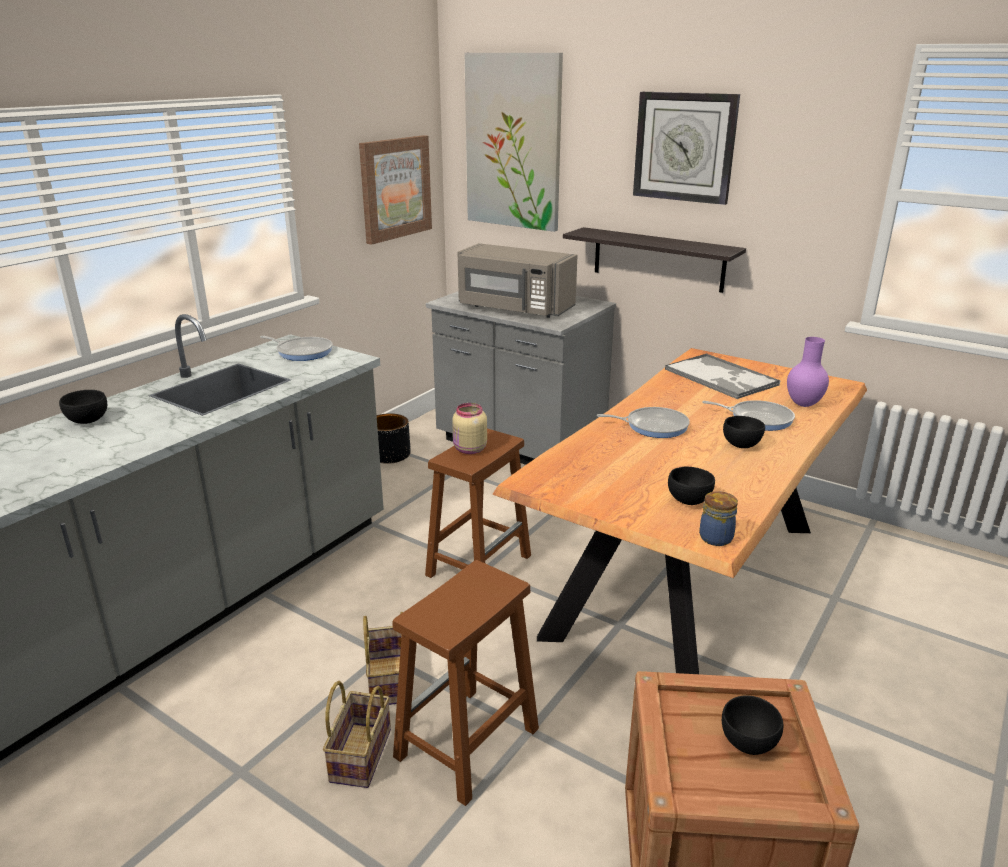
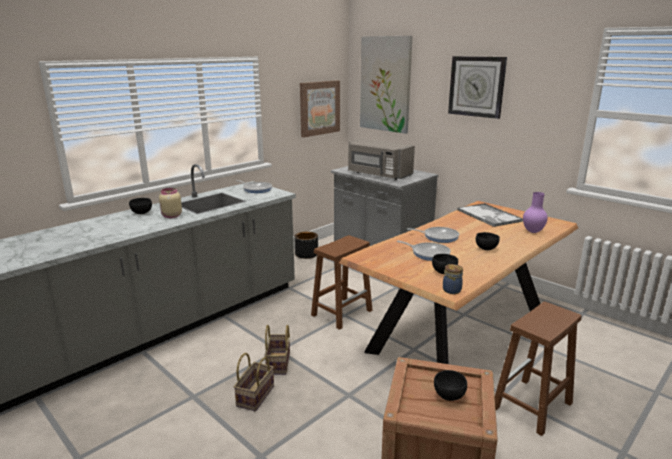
camera: 10 degrees right, 5 degrees down
brown stool [393,560,539,806] -> brown stool moved to [495,301,582,436]
beige jar [452,403,487,454] -> beige jar moved to [159,188,182,218]
shelf [563,227,746,293] -> none
frying pan [702,400,795,431] -> frying pan moved to [397,241,451,261]

